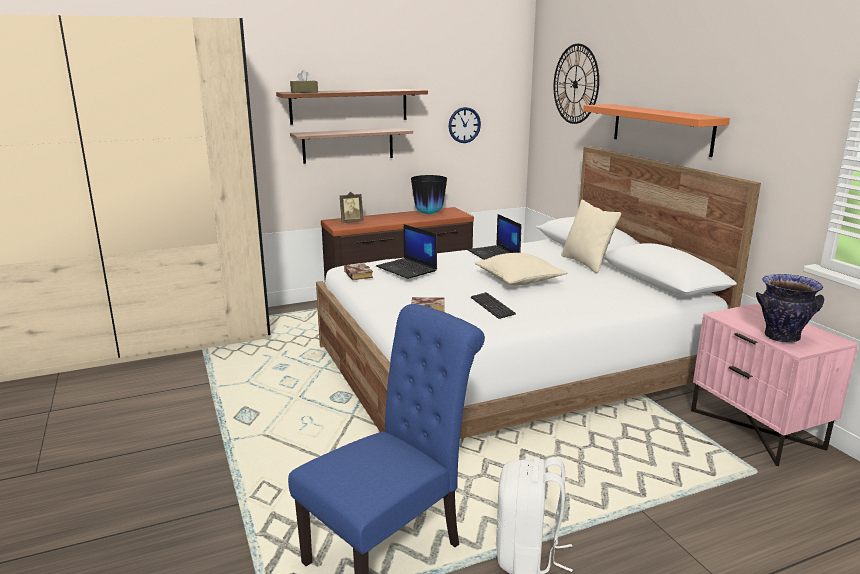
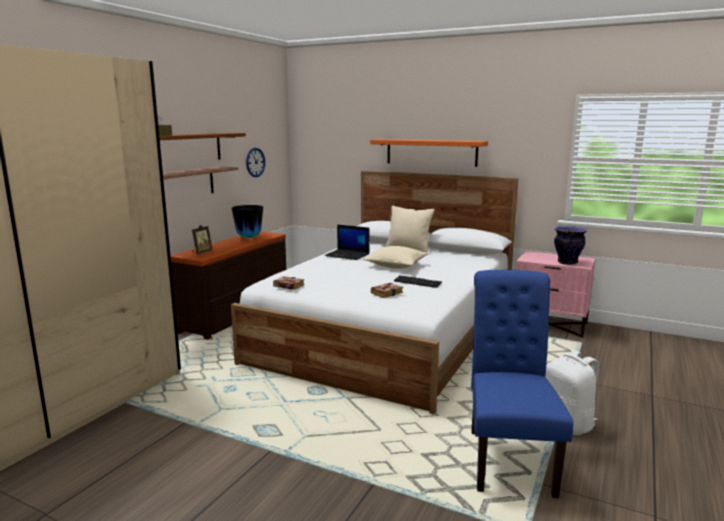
camera: 40 degrees left, 5 degrees down
laptop [376,224,437,279] -> none
wall clock [554,44,599,124] -> none

